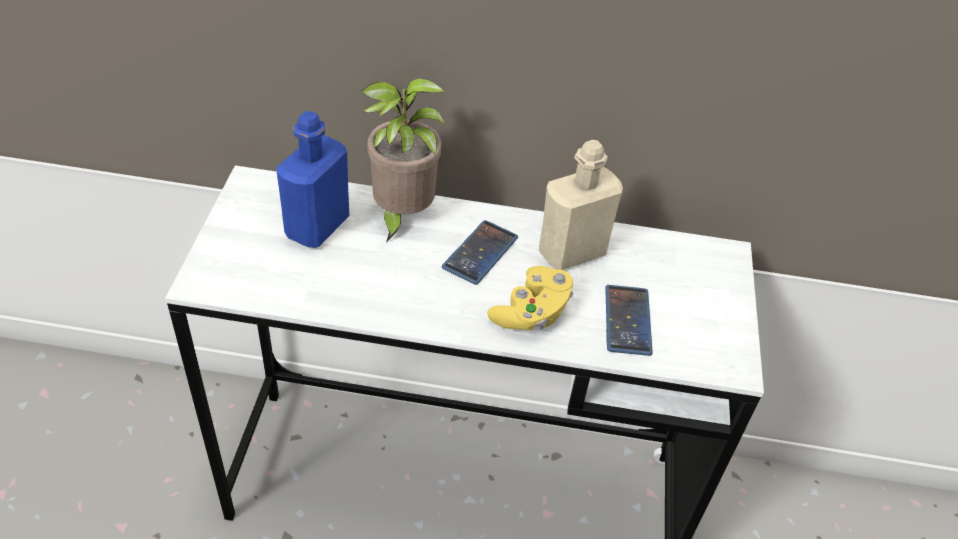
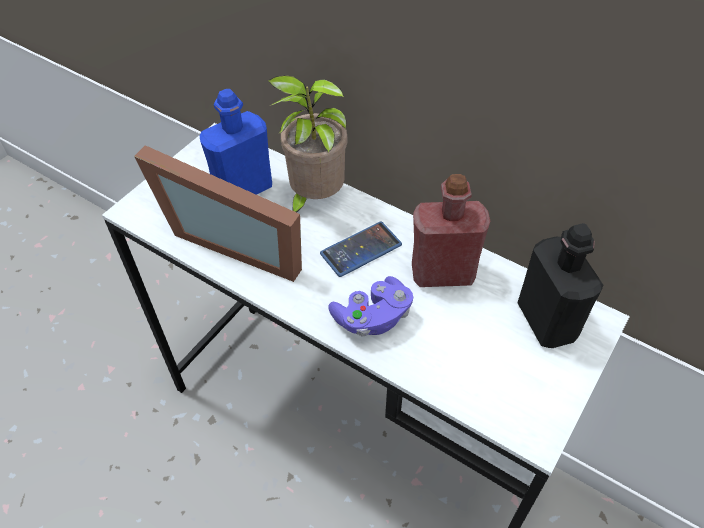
camera: 30 degrees right, 5 degrees up
yellow game controller [487,266,573,330] -> purple game controller [328,276,413,337]
beige bottle [539,140,623,270] -> red bottle [412,174,490,287]
phone [605,285,653,356] -> none
none -> picture frame [134,145,302,282]
none -> black bottle [517,223,604,348]

